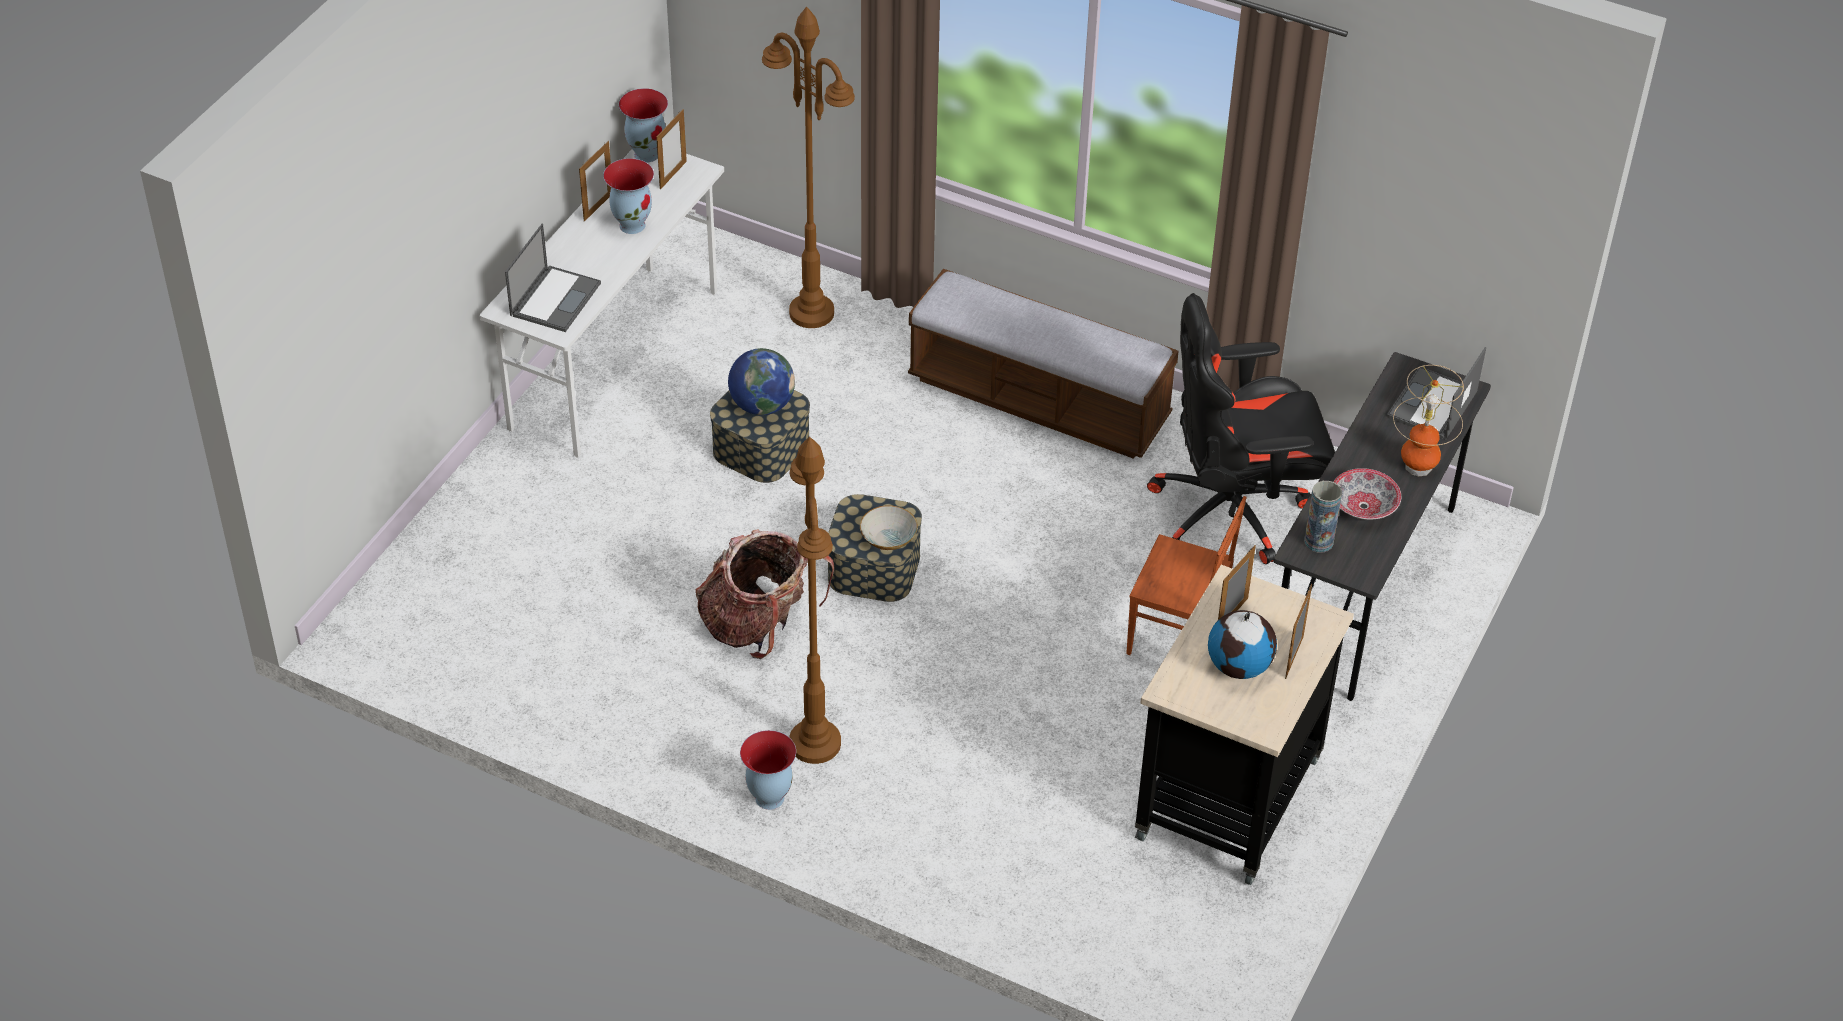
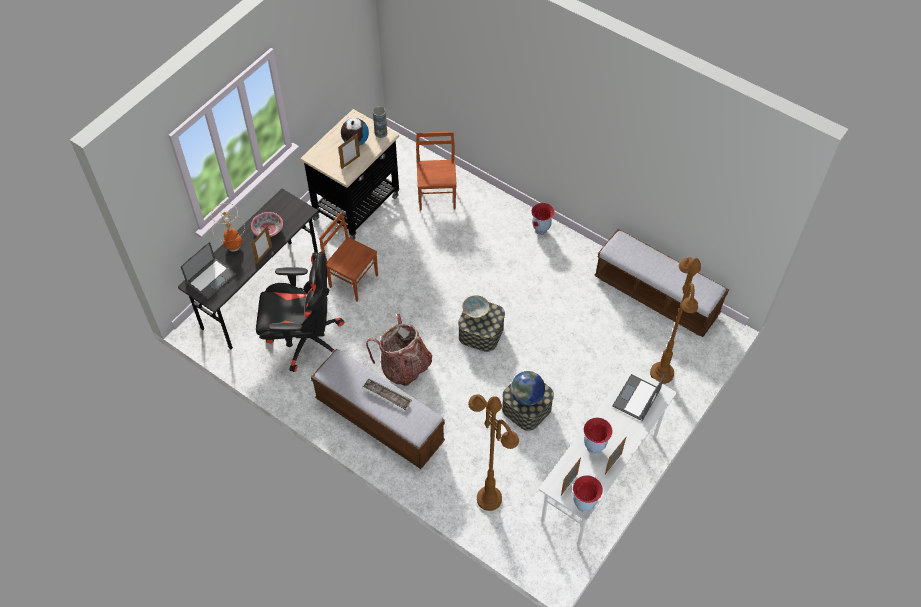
camera: 170 degrees left, 10 degrees up
backpack [695,529,834,659] -> backpack moved to [366,314,432,386]
brown floor lamp [789,437,841,764] -> brown floor lamp moved to [650,257,701,384]
picture frame [1285,584,1312,679] -> picture frame moved to [251,226,272,264]
vase [1304,481,1342,553] -> vase moved to [373,107,387,138]
none -> tray [362,378,412,410]
none -> brown chair [416,132,457,210]
none -> bench [594,229,729,337]

